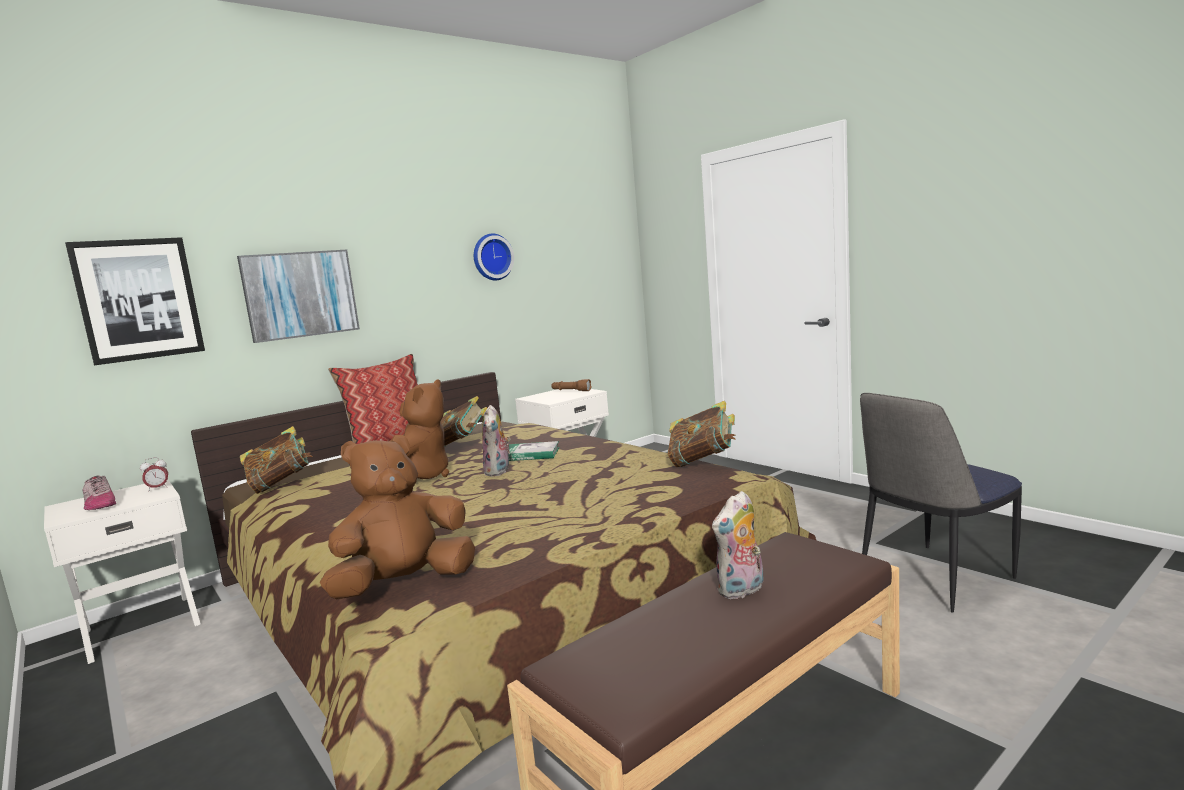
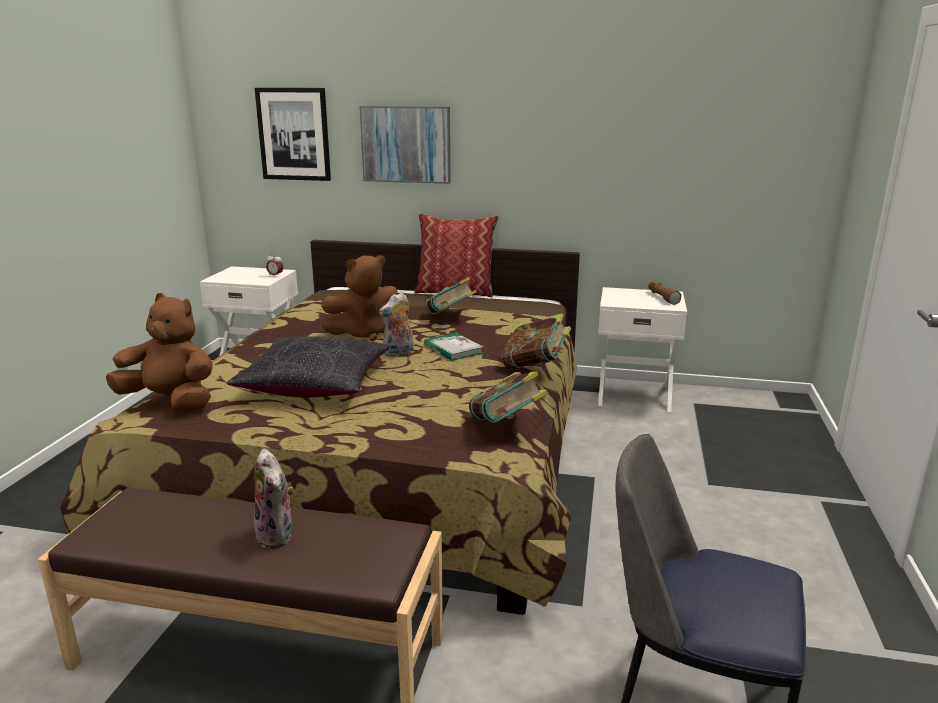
camera: 50 degrees right, 10 degrees up
shoe [83,476,116,510] -> none
book [240,426,312,494] -> book moved to [501,313,571,370]
wall clock [474,234,514,281] -> none
plush toy [712,491,764,599] -> plush toy turned 135 degrees counterclockwise [254,449,295,548]
none -> black pillow [226,336,390,398]

